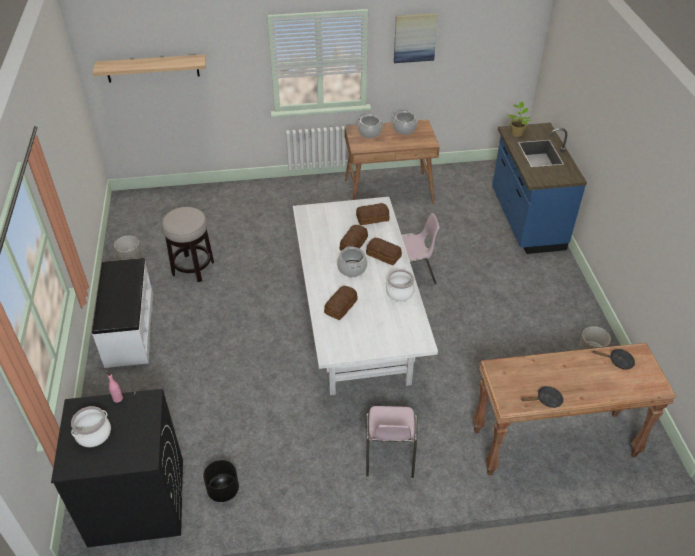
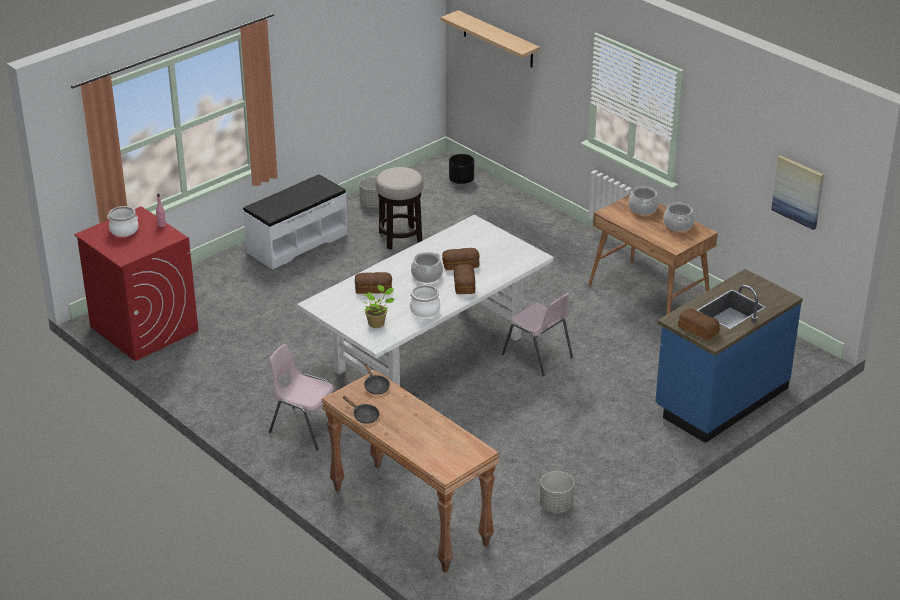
camera: 55 degrees right, 10 degrees down
black washing machine [51,389,183,547] -> red washing machine [74,206,198,361]
black planter [203,460,239,502] -> black planter moved to [449,154,474,184]
bread [356,203,389,225] -> bread moved to [678,309,720,341]
pink chair [366,406,418,478] -> pink chair turned 60 degrees clockwise [269,344,334,451]
picture [394,13,438,63] -> picture moved to [771,155,824,230]
potted plant [507,102,531,137] -> potted plant moved to [362,285,395,328]
black frying pan [592,349,635,370] -> black frying pan moved to [364,363,390,395]

